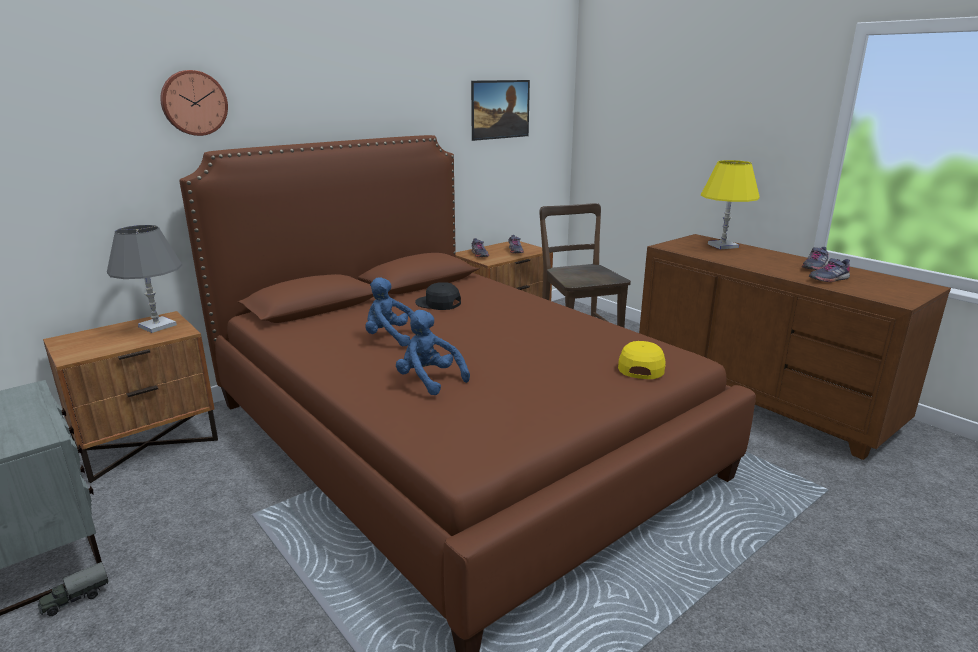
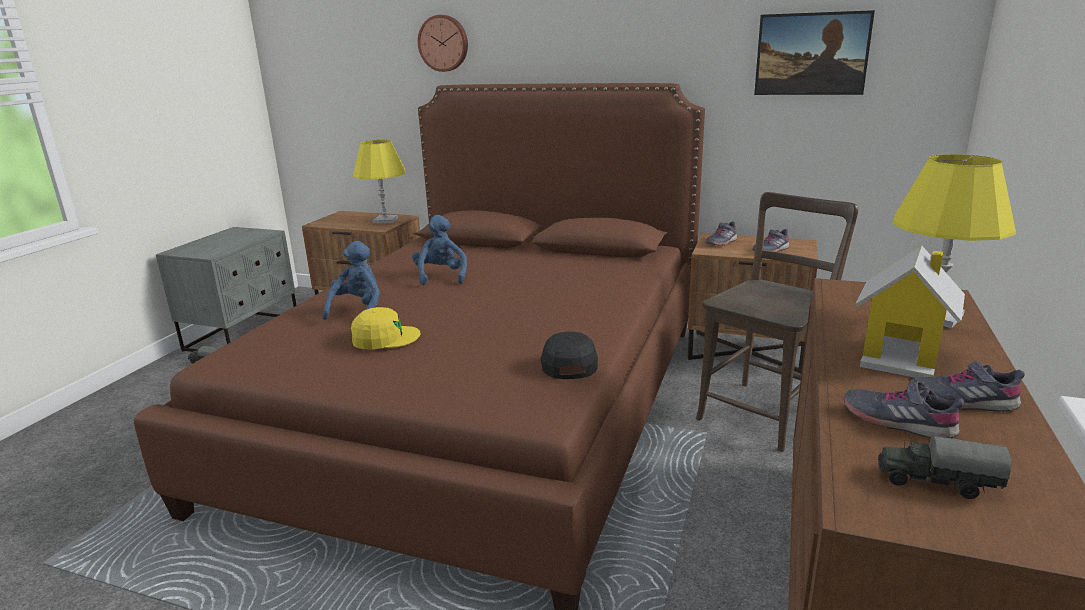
camera: 60 degrees right, 0 degrees up
grey table lamp [107,225,182,333] -> yellow table lamp [353,140,406,224]
black cap [415,282,461,310] -> black cap moved to [541,332,598,379]
yellow cap [618,341,666,379] -> yellow cap moved to [351,307,420,349]
none -> toy house [855,246,965,378]
none -> toy truck [878,436,1011,499]

